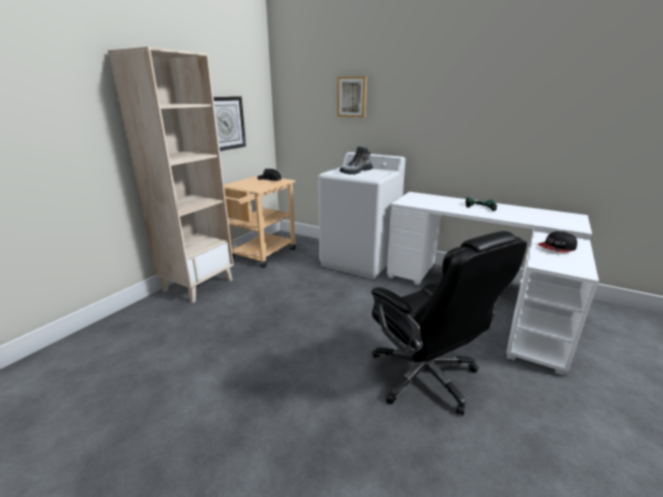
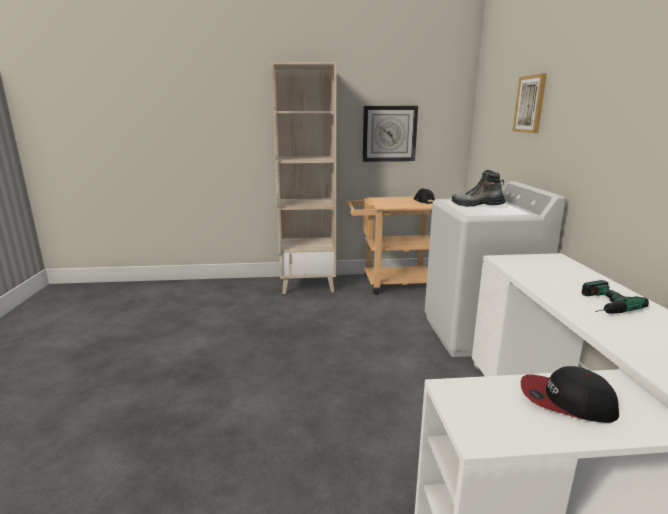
camera: 55 degrees right, 5 degrees down
black office chair [371,231,527,415] -> none

